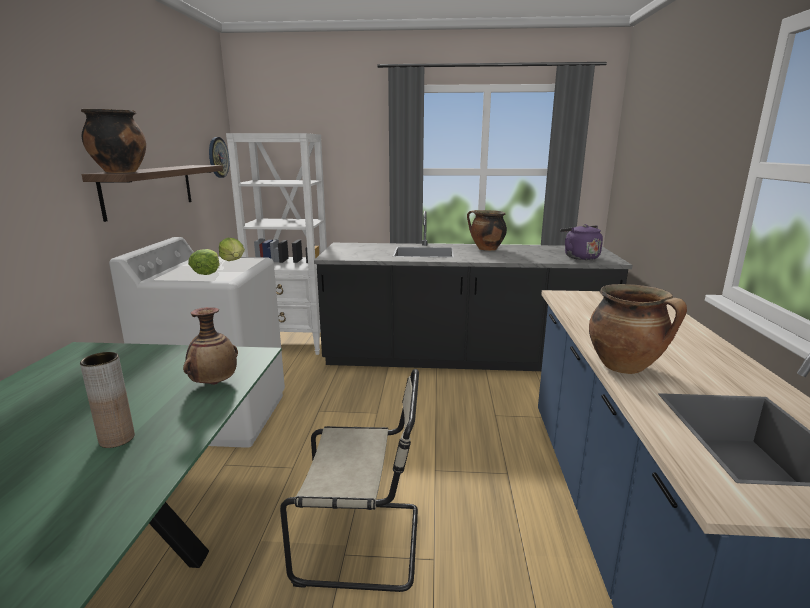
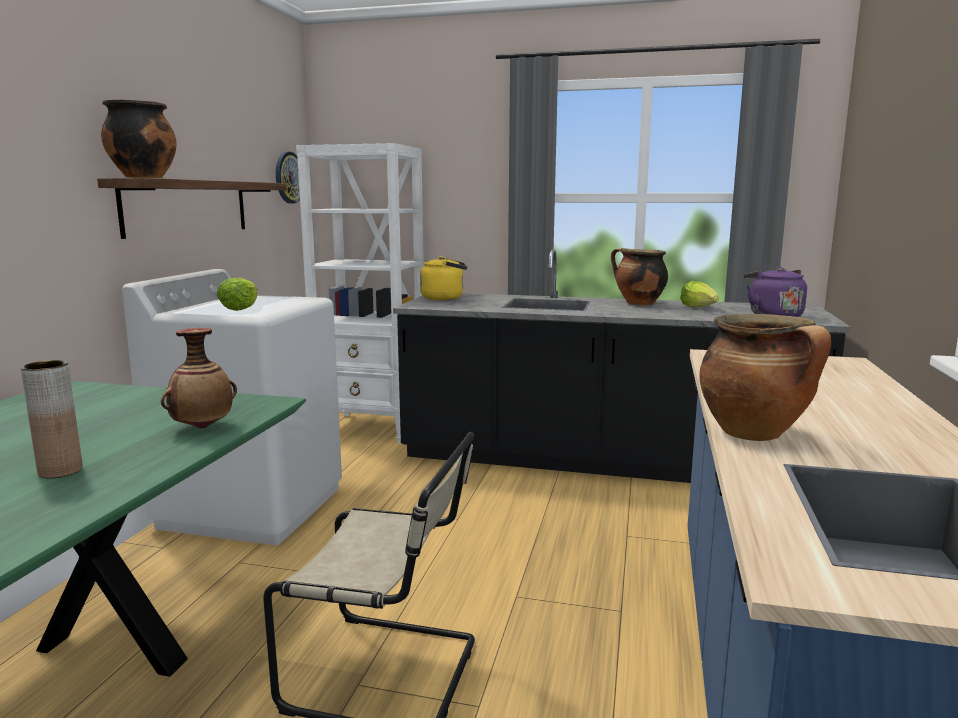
camera: 10 degrees right, 5 degrees down
lettuce [219,238,245,261] -> lettuce moved to [680,281,719,307]
none -> yellow kettle [420,256,467,300]

